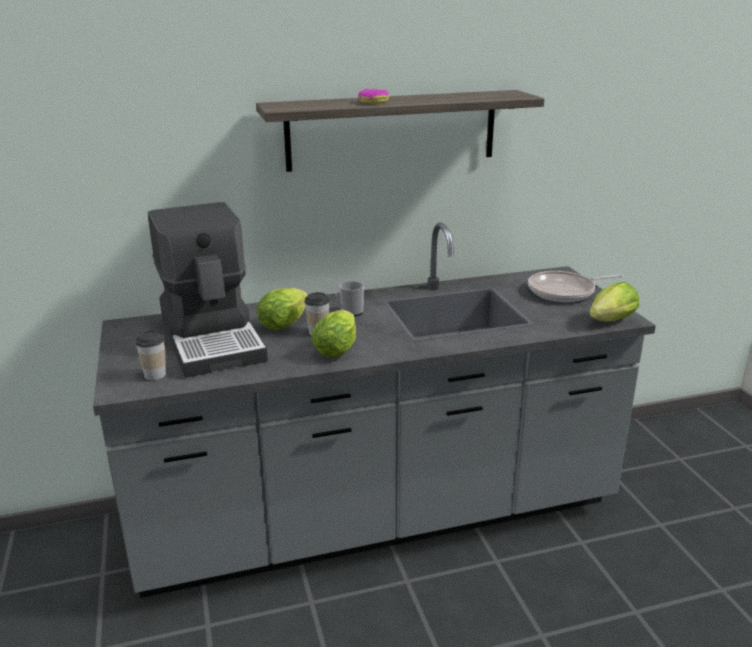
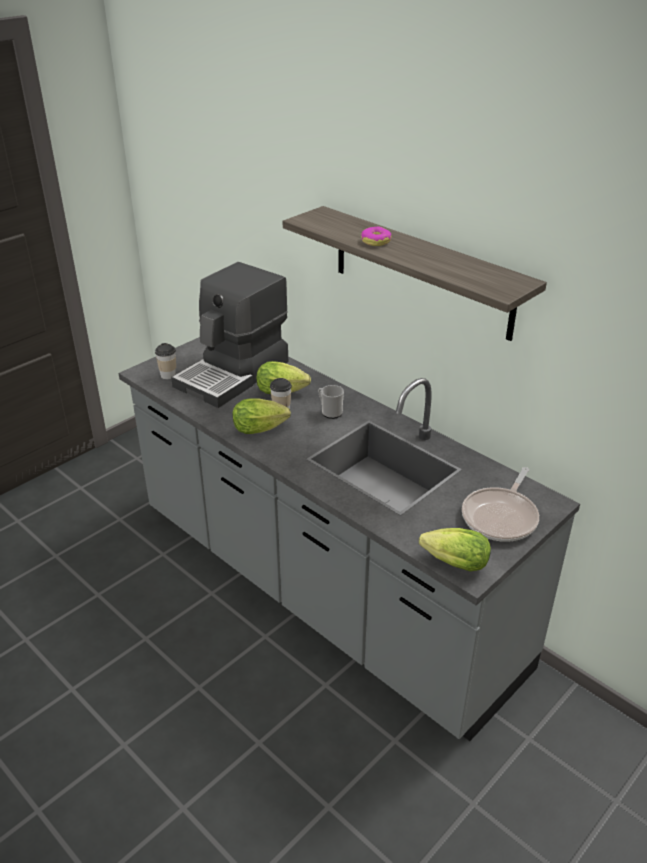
camera: 60 degrees right, 10 degrees up
frying pan [528,271,624,302] -> frying pan turned 105 degrees counterclockwise [462,467,539,542]

